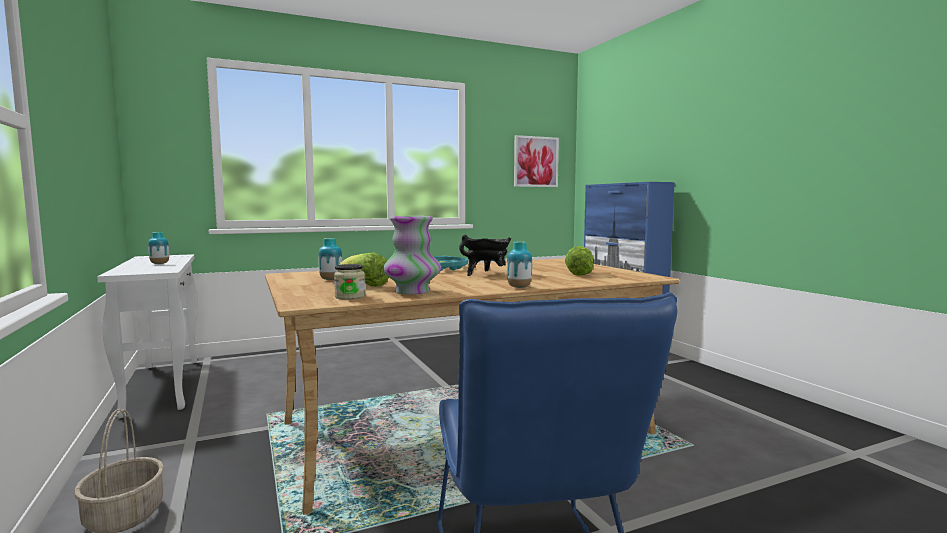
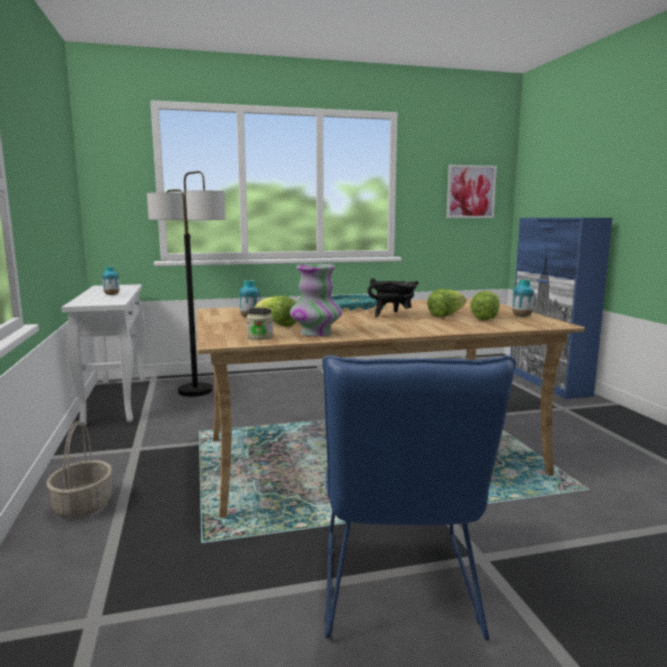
camera: 10 degrees right, 5 degrees up
vase [507,242,532,288] -> vase moved to [512,279,534,317]
none -> floor lamp [147,171,225,397]
none -> lettuce [427,289,466,317]

